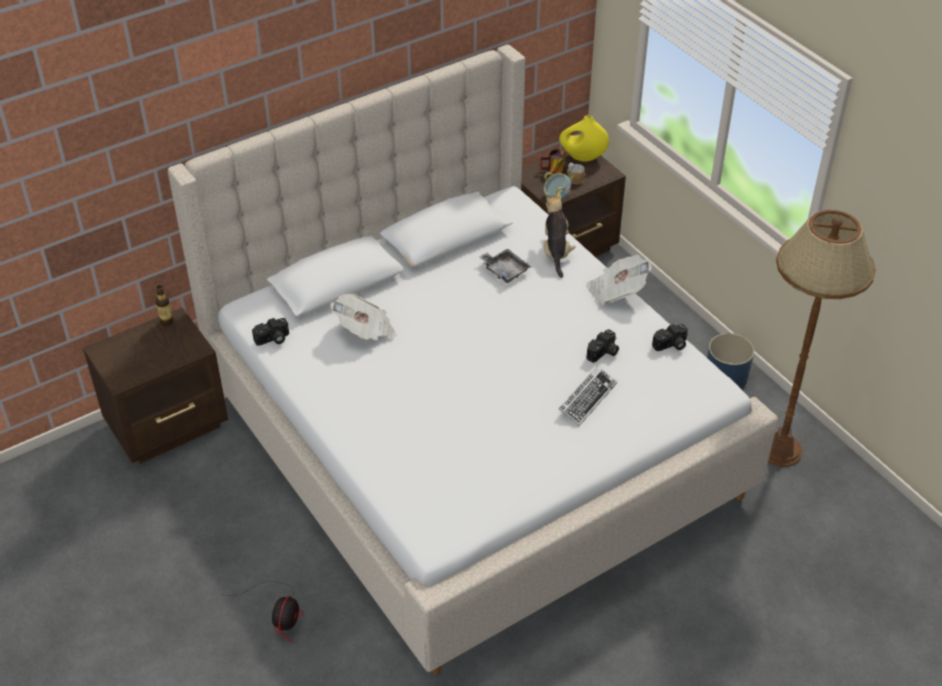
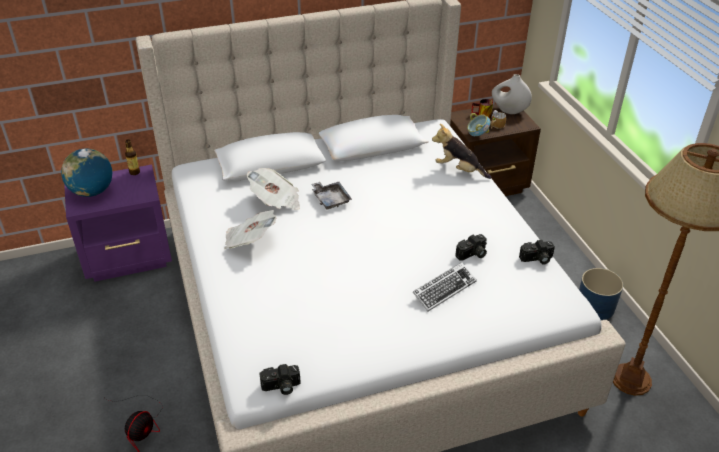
camera: 15 degrees right, 5 degrees down
brown nightstand [83,307,228,464] -> purple nightstand [64,165,172,282]
camera [252,318,289,345] -> camera moved to [260,364,301,395]
grey tray [479,248,531,283] -> grey tray moved to [311,182,352,210]
plush toy [544,192,575,278] -> plush toy turned 75 degrees counterclockwise [432,124,491,179]
yellow vase [559,115,609,162] -> white vase [492,74,532,114]
newspaper [586,255,652,305] -> newspaper moved to [224,210,276,249]
none -> globe [61,149,112,197]

